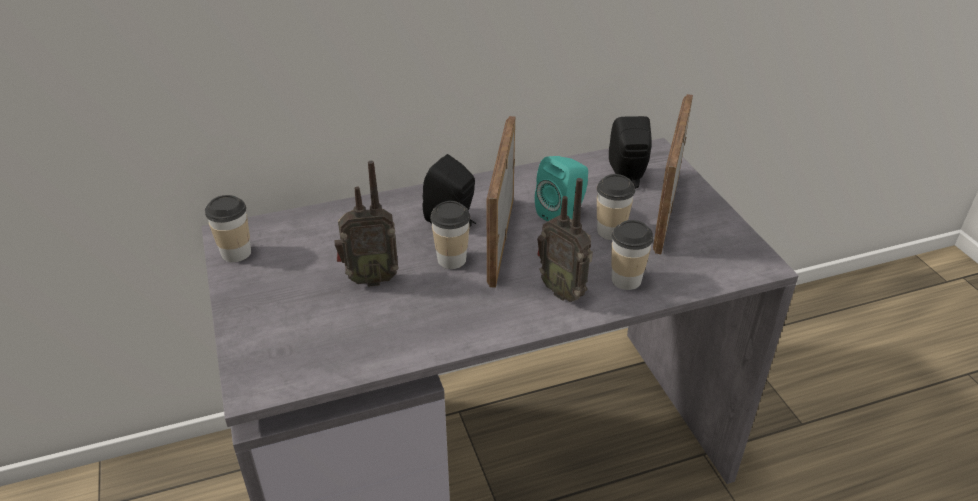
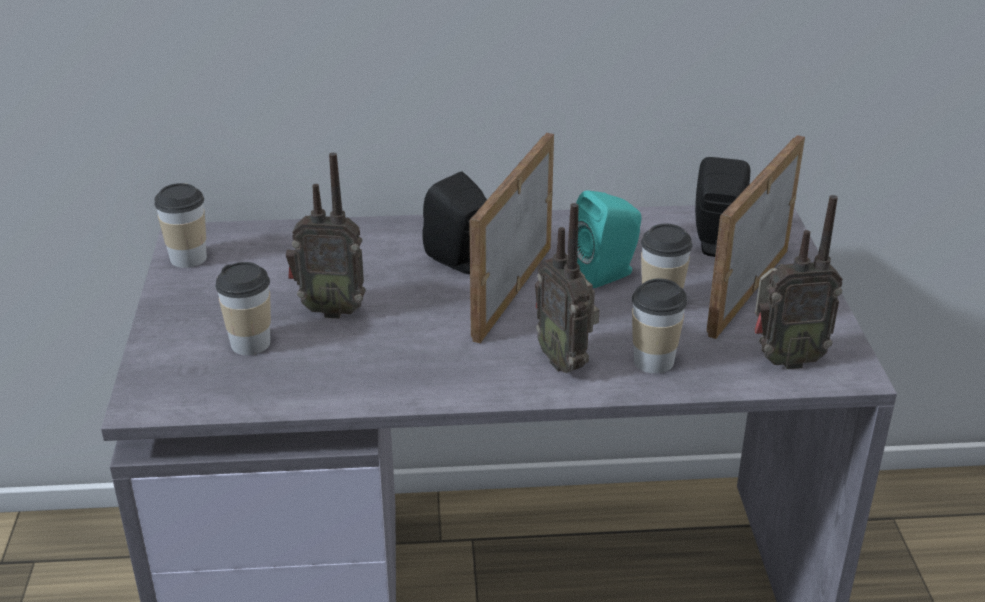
camera: 15 degrees right, 5 degrees down
cup [430,201,470,269] -> cup moved to [215,262,271,355]
none -> radio [755,195,843,369]

